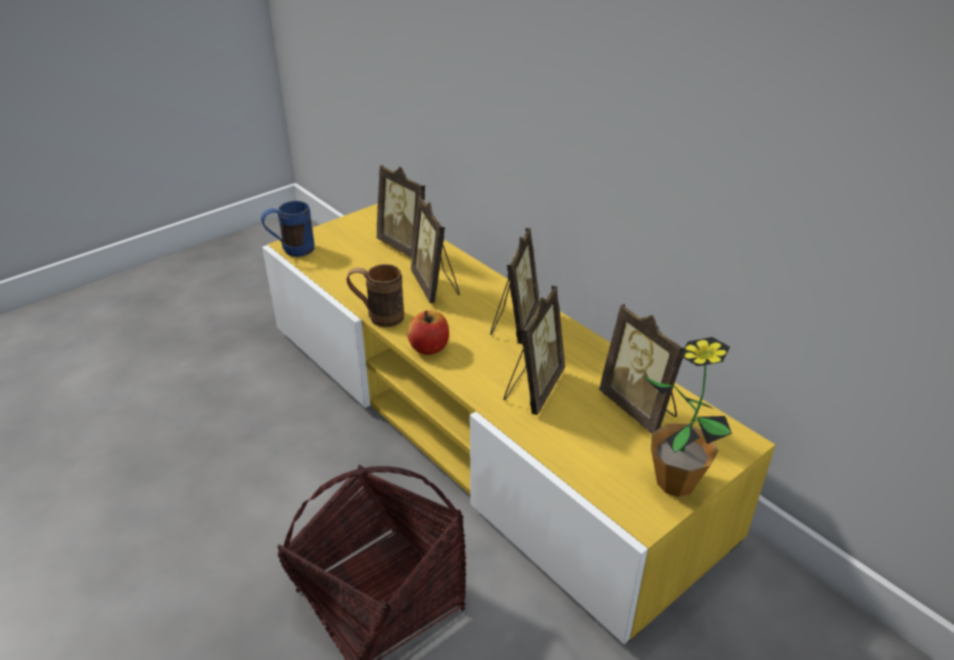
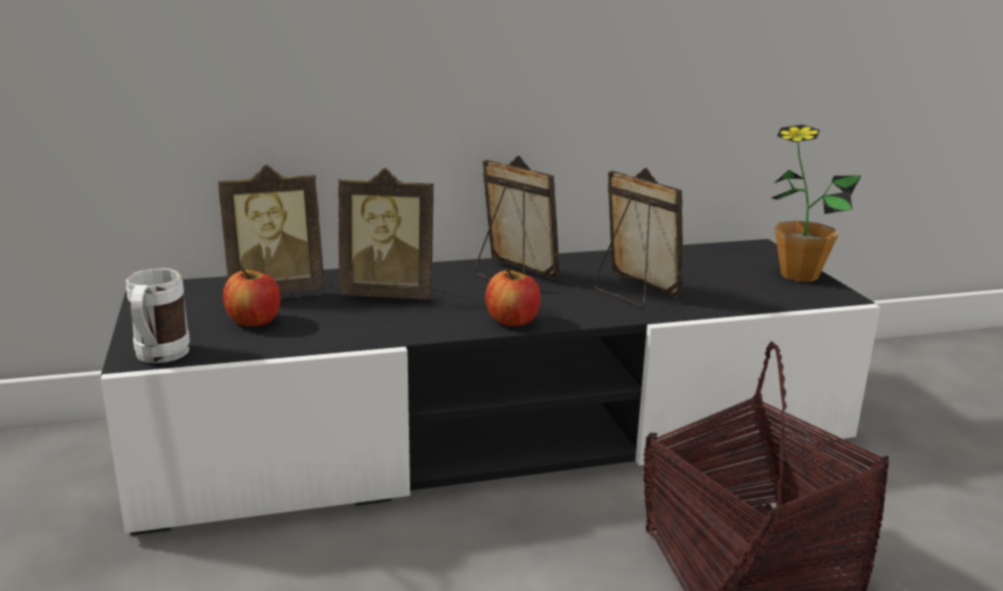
camera: 65 degrees left, 15 degrees down
blue mug [261,201,315,257] -> white mug [126,268,190,363]
yellow tv stand [262,203,775,644] -> black tv stand [101,239,880,535]
brown mug [346,264,404,327] -> none
picture frame [599,304,684,434] -> none
none -> apple [223,269,280,327]

